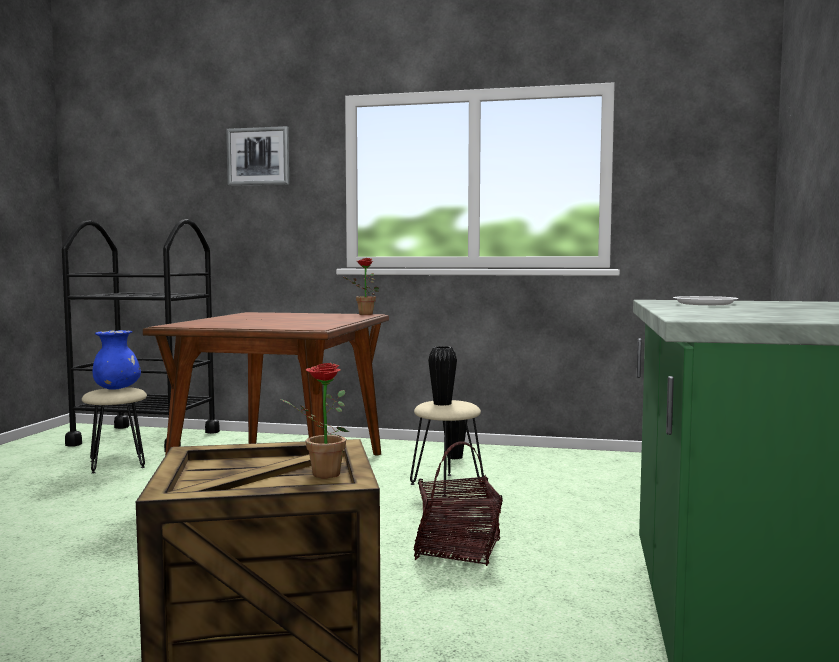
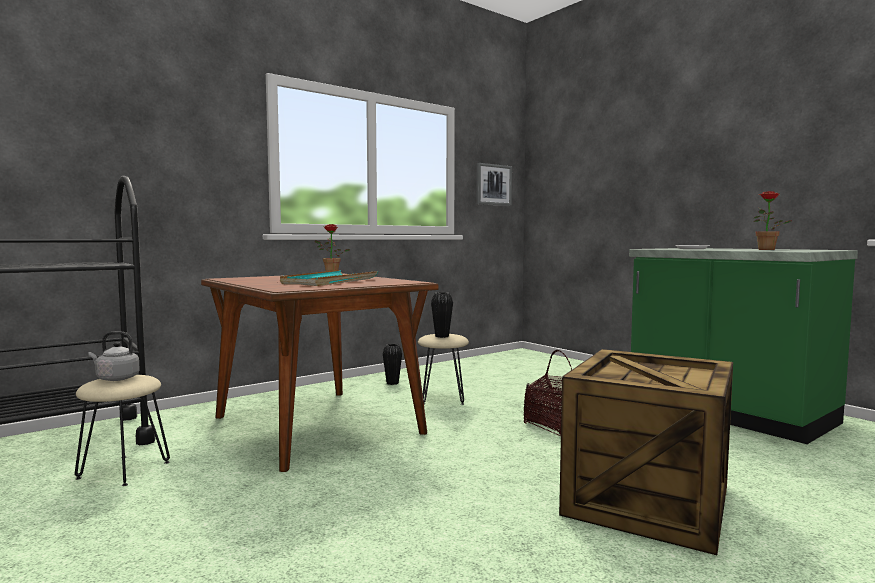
camera: 50 degrees left, 0 degrees up
blue vase [93,330,141,390] -> grey kettle [88,331,140,381]
picture [226,126,289,186] -> picture moved to [476,163,512,206]
potted plant [281,363,350,478] -> potted plant moved to [753,191,791,250]
none -> turquoise tray [280,270,378,286]

